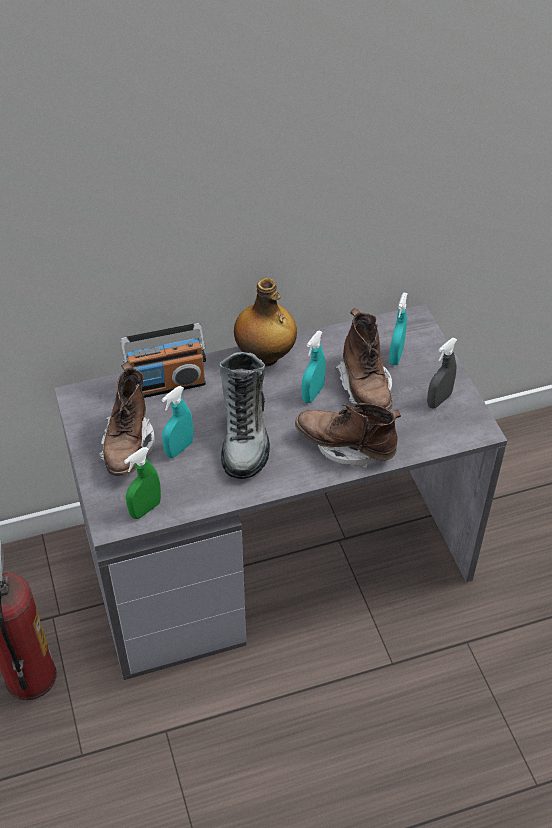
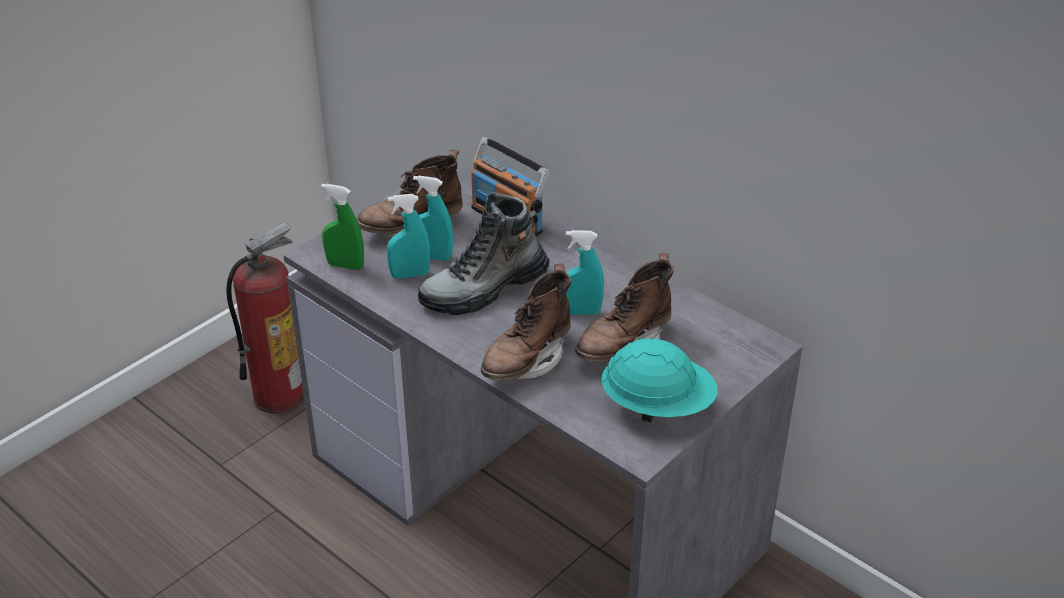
camera: 60 degrees right, 10 degrees down
bottle [234,278,297,366] -> none
brown boot [295,403,401,468] -> brown boot turned 135 degrees counterclockwise [481,264,571,381]
turquoise spray bottle [389,292,408,365] -> turquoise spray bottle moved to [387,194,430,279]
grey spray bottle [427,338,457,409] -> turquoise hard hat [602,338,718,422]

